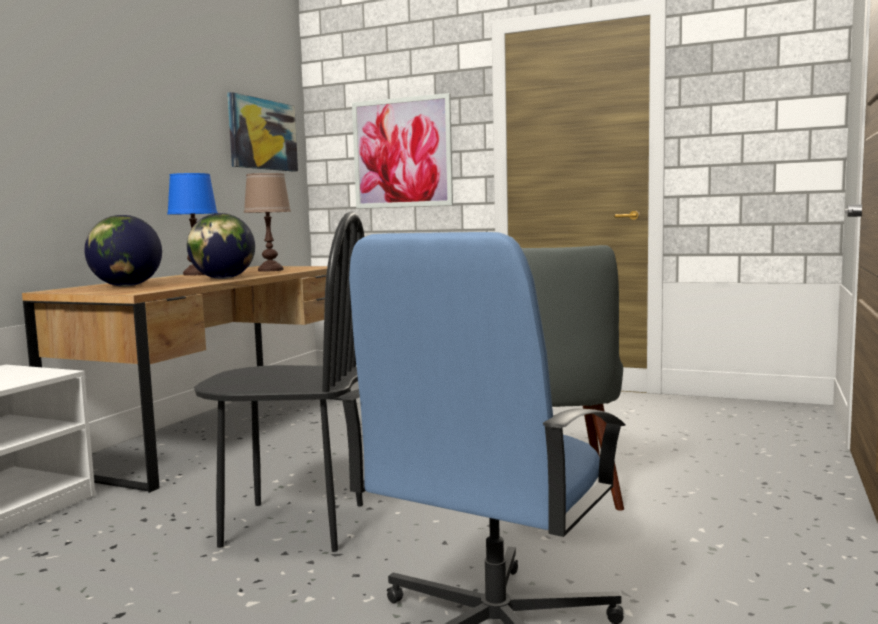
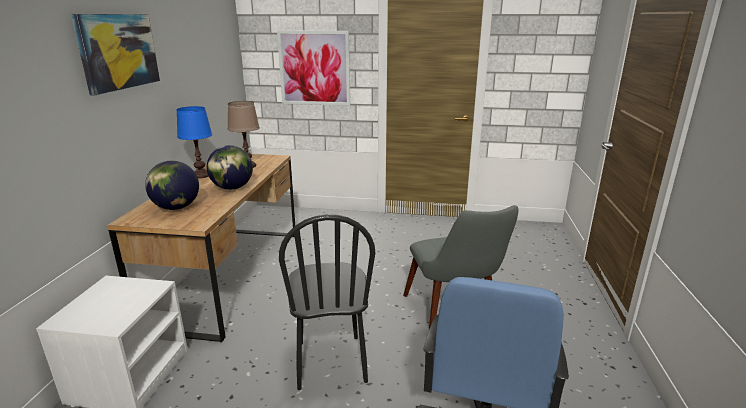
camera: 15 degrees left, 15 degrees up
black chair [194,211,365,552] -> black chair turned 90 degrees clockwise [279,214,375,390]
picture [227,92,298,172] -> picture moved to [71,14,160,95]

